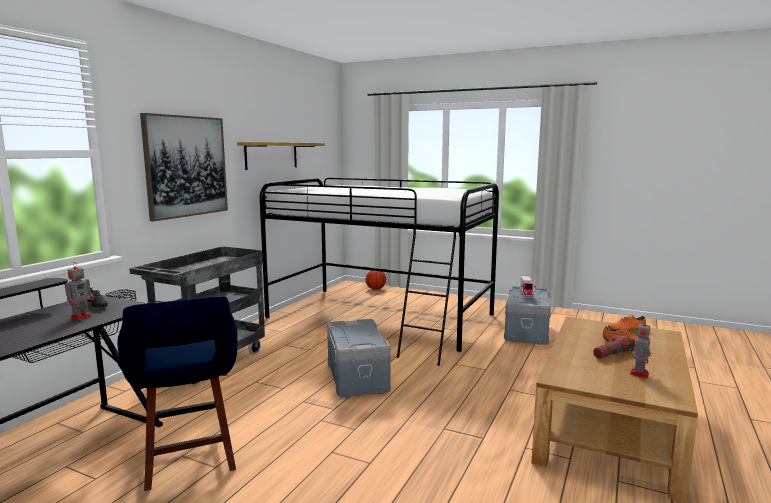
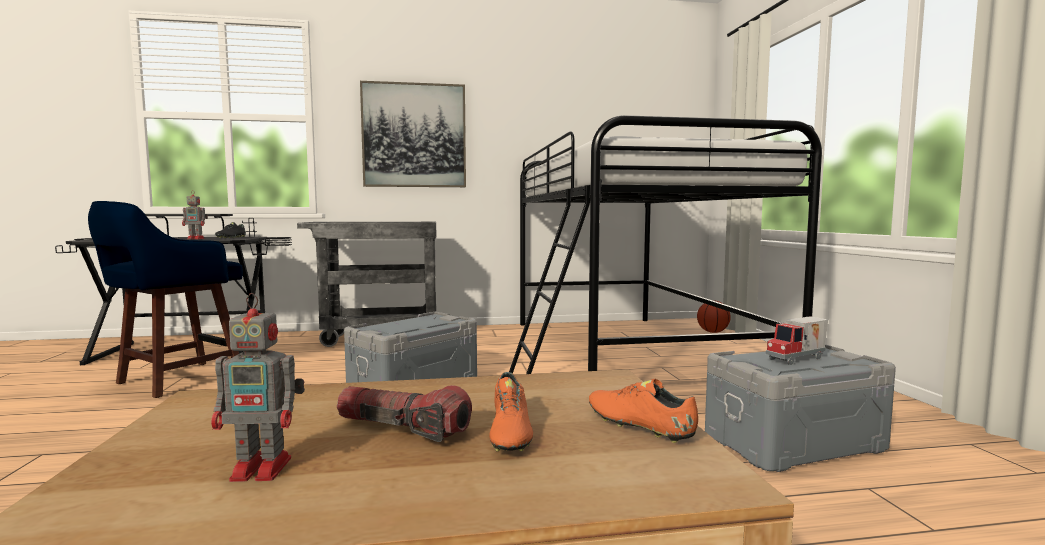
camera: 55 degrees right, 5 degrees down
shelf [237,142,325,170] -> none

